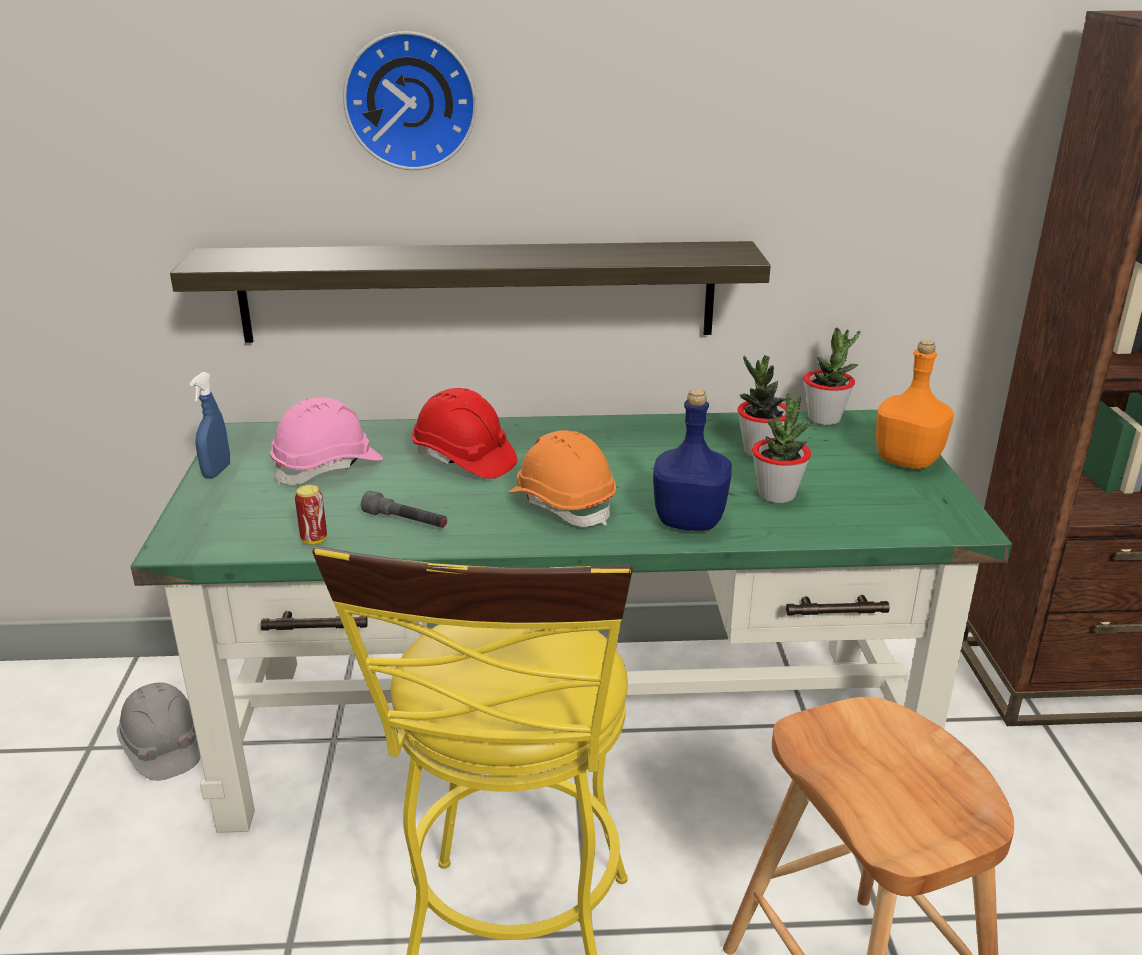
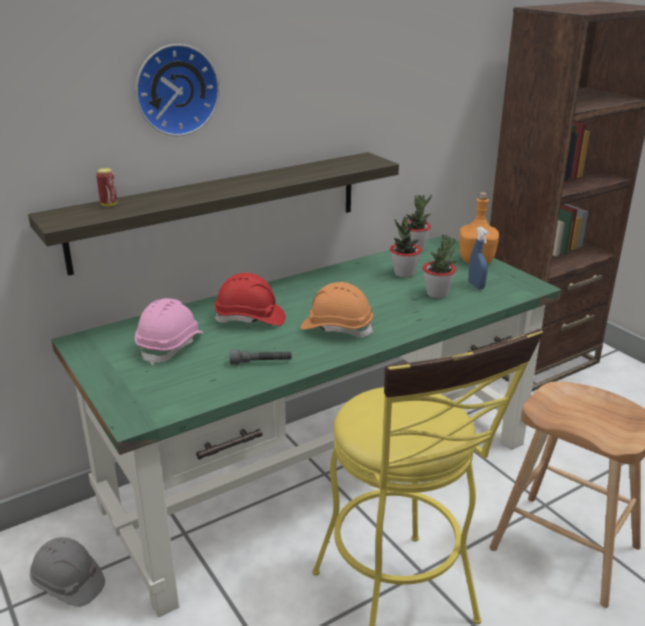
camera: 30 degrees left, 0 degrees up
blue spray bottle [190,372,230,479] -> blue spray bottle moved to [468,227,489,289]
can [295,485,327,545] -> can moved to [96,168,117,207]
blue bottle [653,389,732,531] -> none

